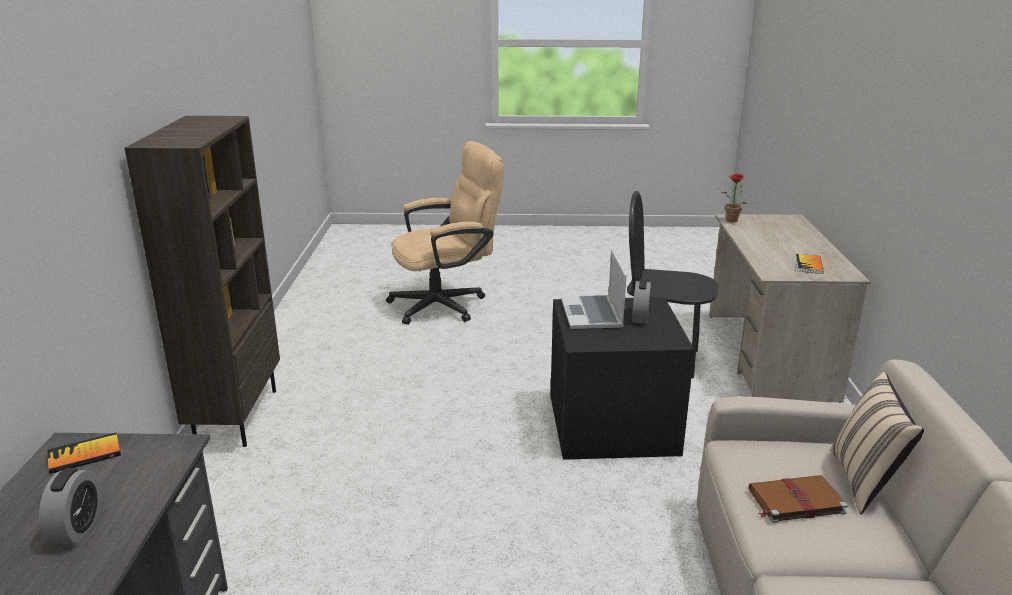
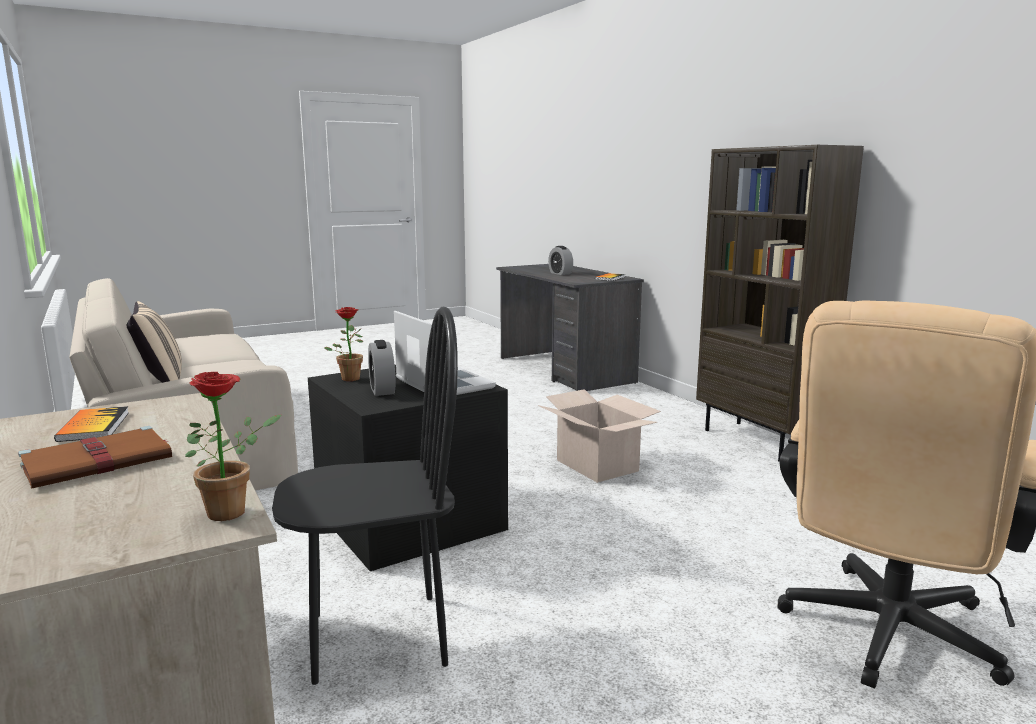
camera: 150 degrees right, 10 degrees down
brown book [749,475,848,523] -> brown book moved to [18,426,172,488]
none -> potted plant [324,307,363,381]
none -> cardboard box [538,389,661,483]

